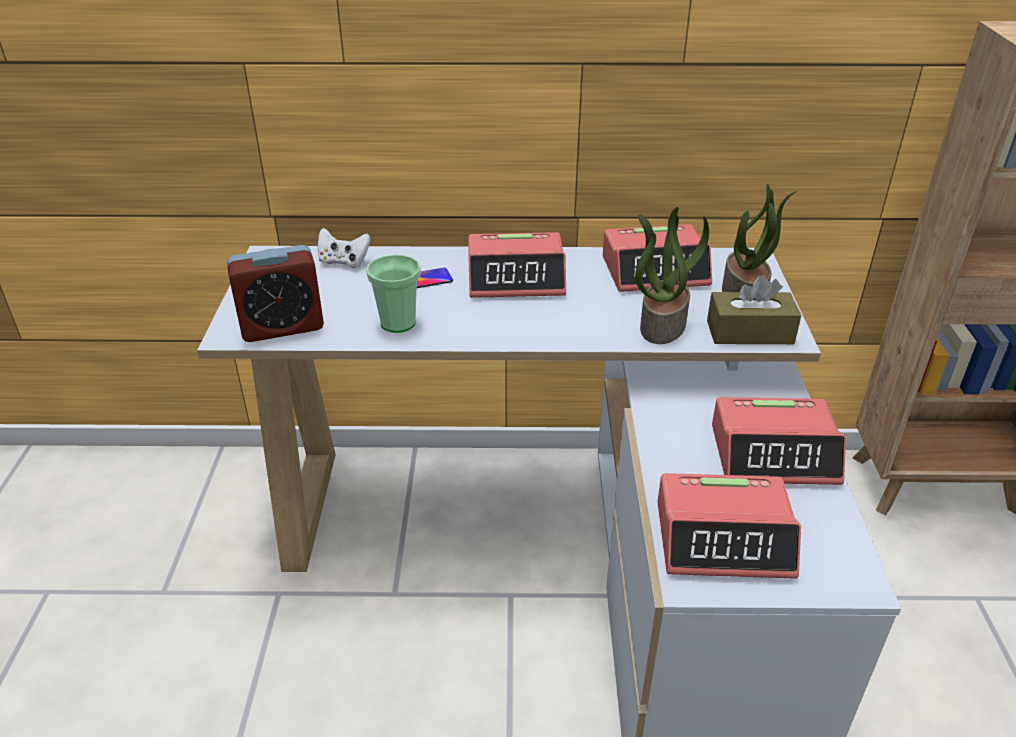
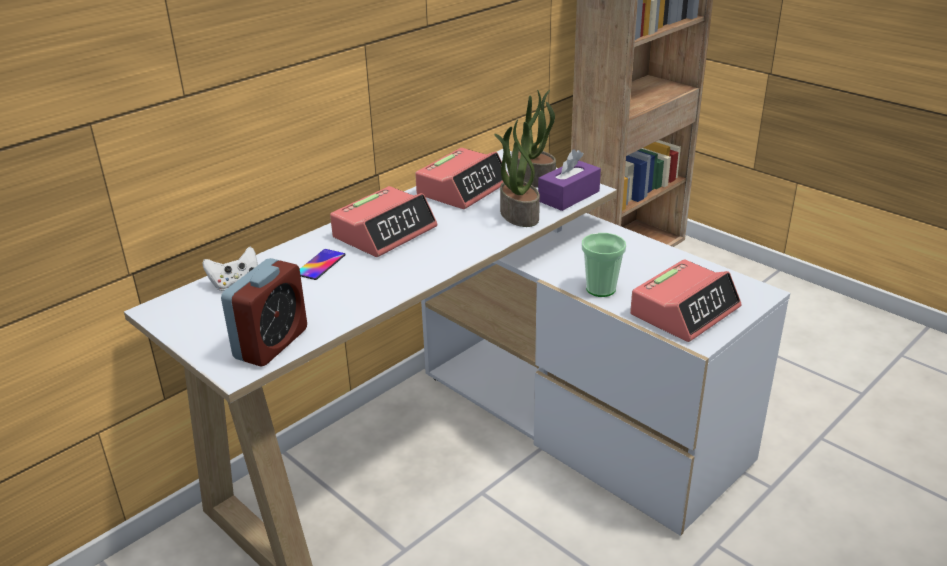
camera: 45 degrees left, 5 degrees down
cup [366,255,421,333] -> cup moved to [582,233,626,297]
brown tissue box [707,275,801,344] -> purple tissue box [538,150,601,211]
alarm clock [712,397,846,485] -> none

